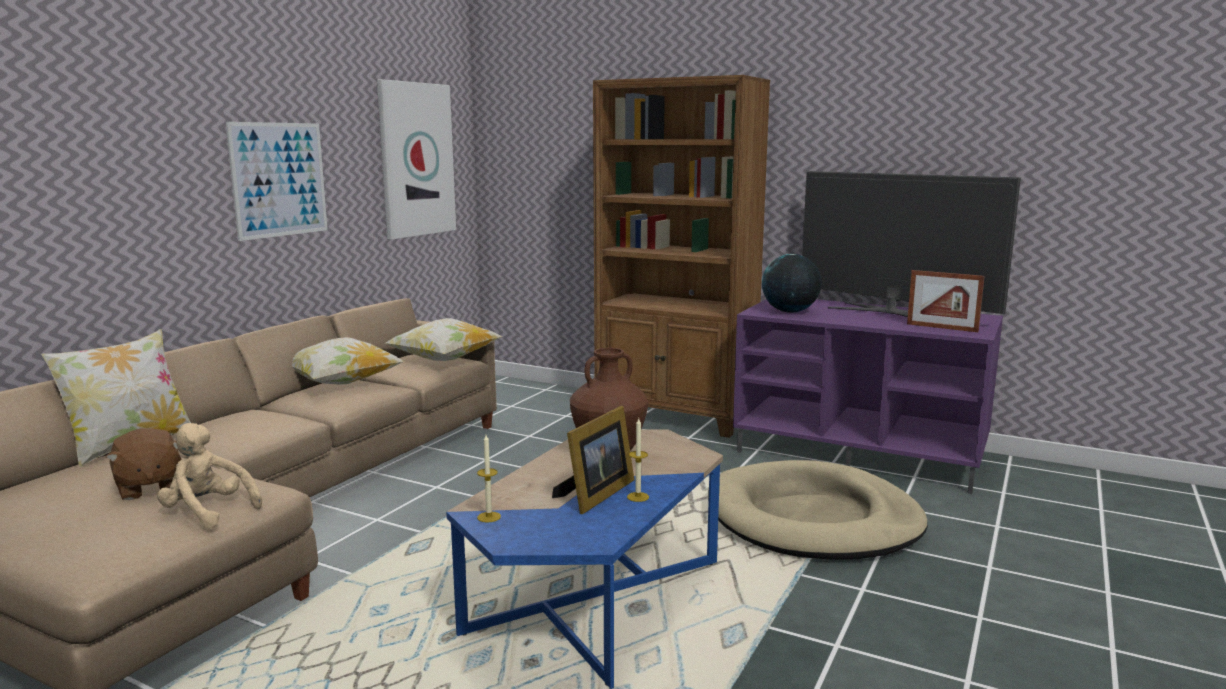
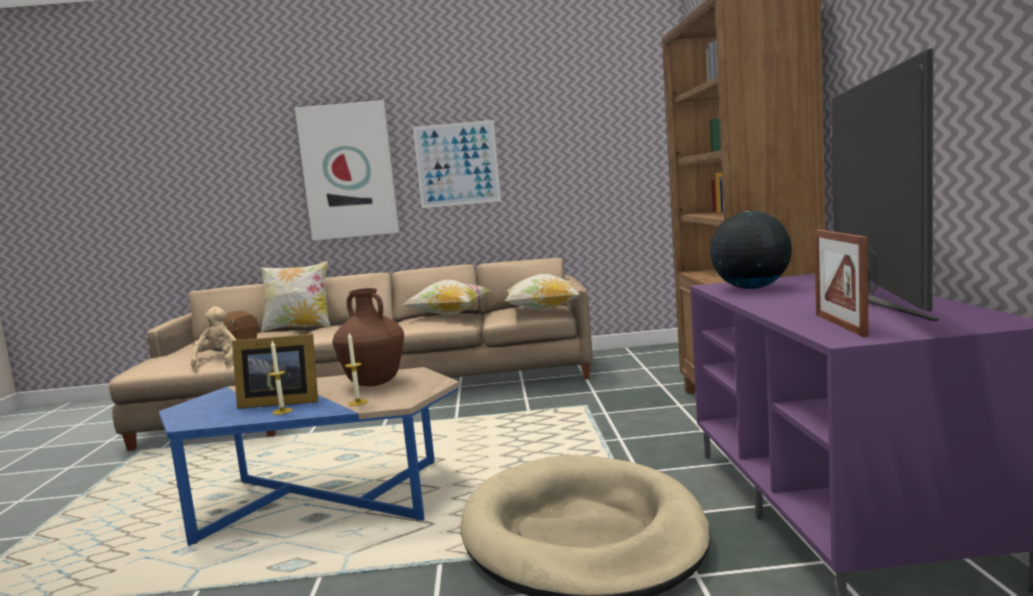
camera: 60 degrees right, 5 degrees down
picture [377,79,456,240] -> picture moved to [295,100,399,241]
candle [477,435,501,522] -> candle moved to [345,333,368,406]

